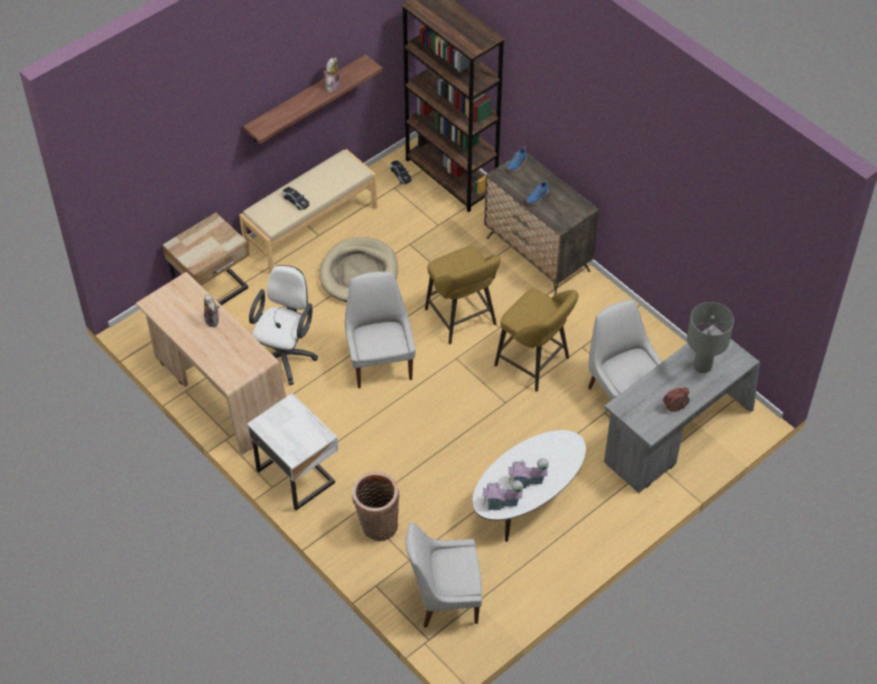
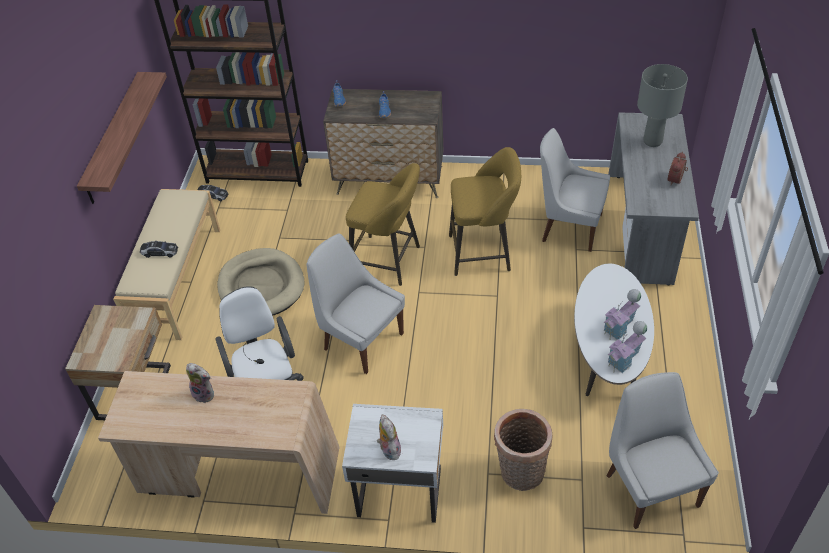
camera: 40 degrees left, 5 degrees down
plush toy [323,58,340,92] -> plush toy moved to [377,414,401,460]
white chair [406,522,482,628] -> white chair turned 120 degrees clockwise [607,372,719,529]

